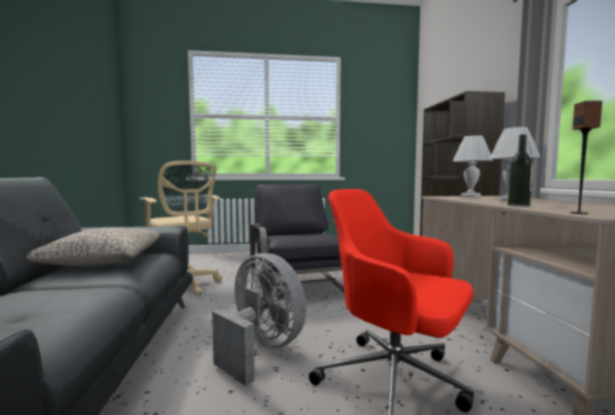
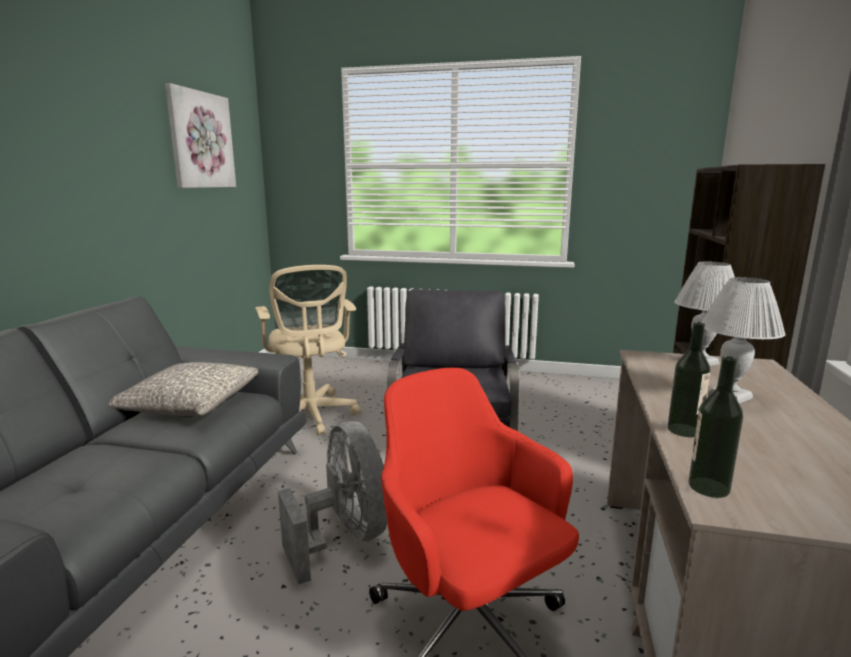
camera: 20 degrees right, 10 degrees up
speaker [570,101,602,214] -> bottle [688,356,743,498]
none -> picture [165,83,236,188]

